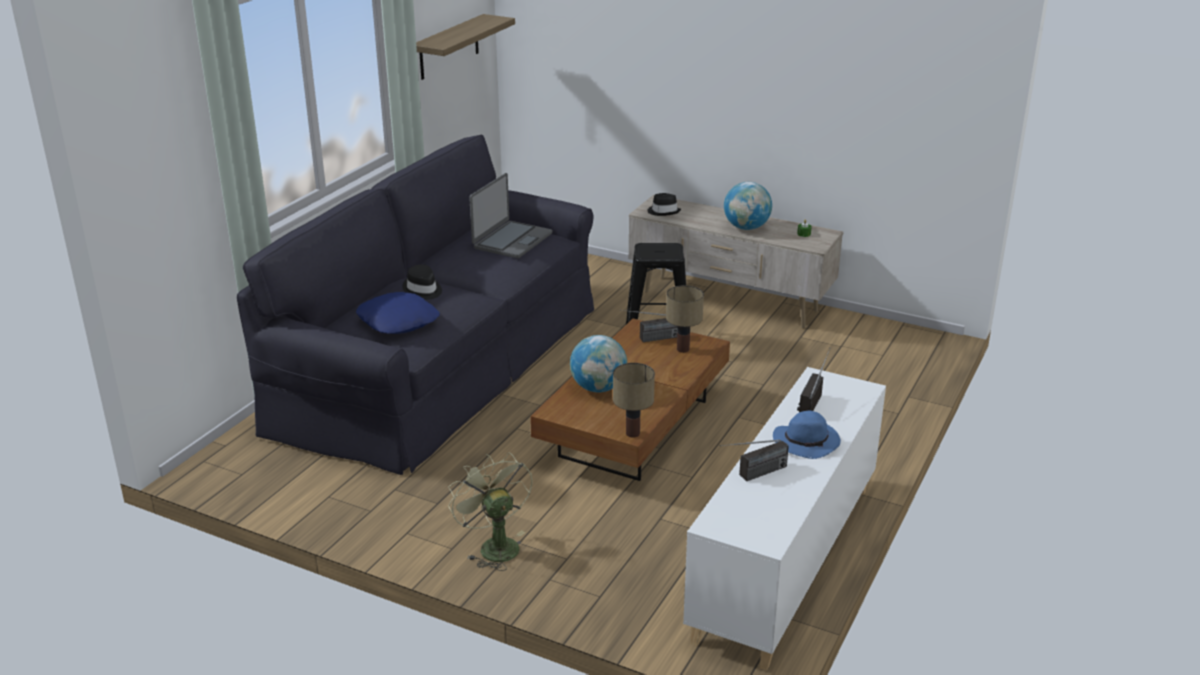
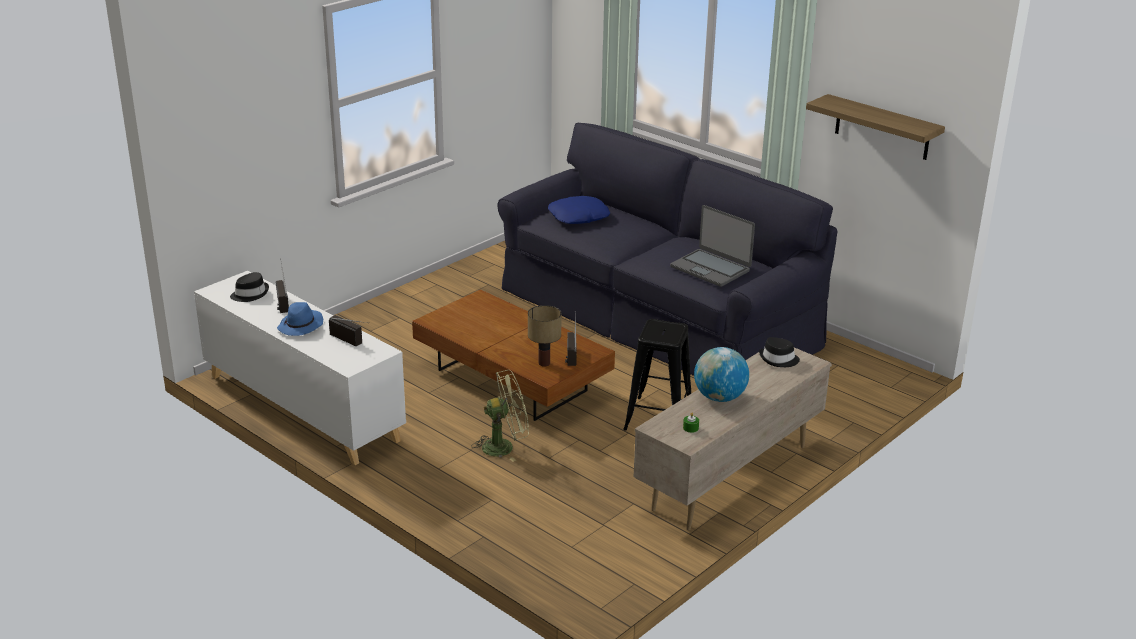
camera: 105 degrees right, 0 degrees up
black hat [403,264,442,300] -> black hat moved to [230,272,269,302]
green fan [448,452,533,571] -> green fan moved to [471,370,529,462]
globe [570,335,627,392] -> none
table lamp [613,363,655,438] -> none

